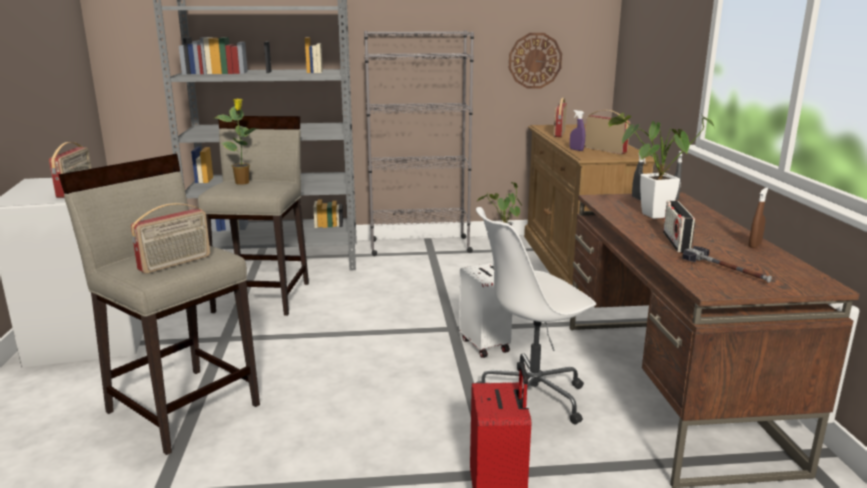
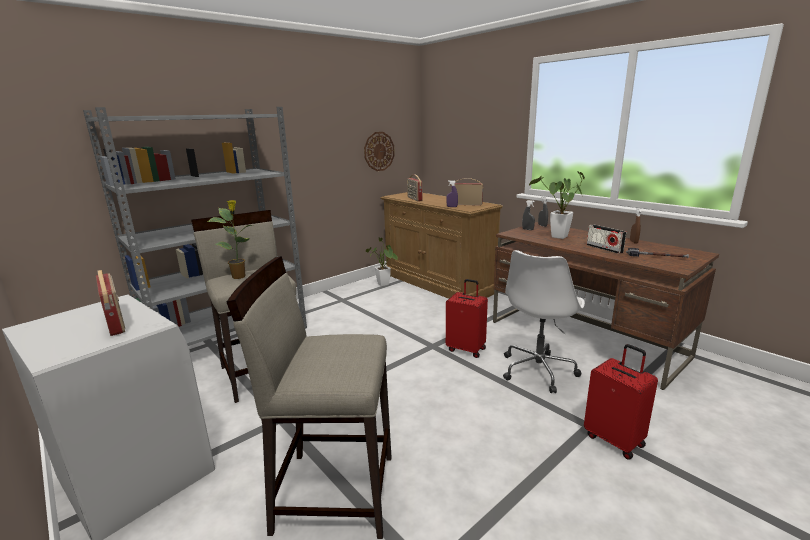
camera: 35 degrees left, 0 degrees up
radio [131,203,210,274] -> none
grey bookcase [364,30,474,256] -> none
white suitcase [459,263,512,358] -> red suitcase [446,279,488,358]

